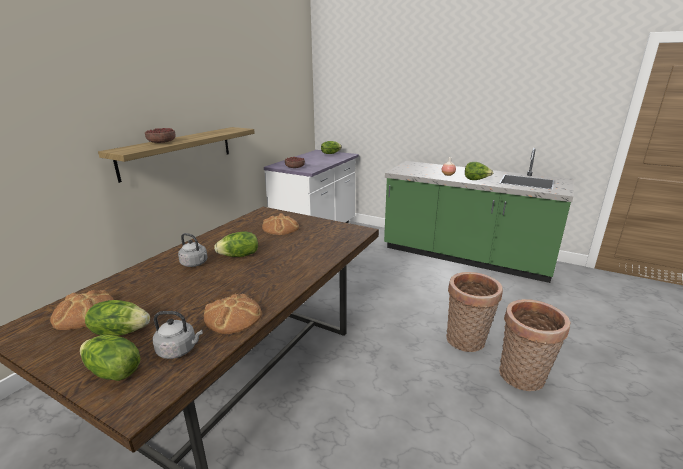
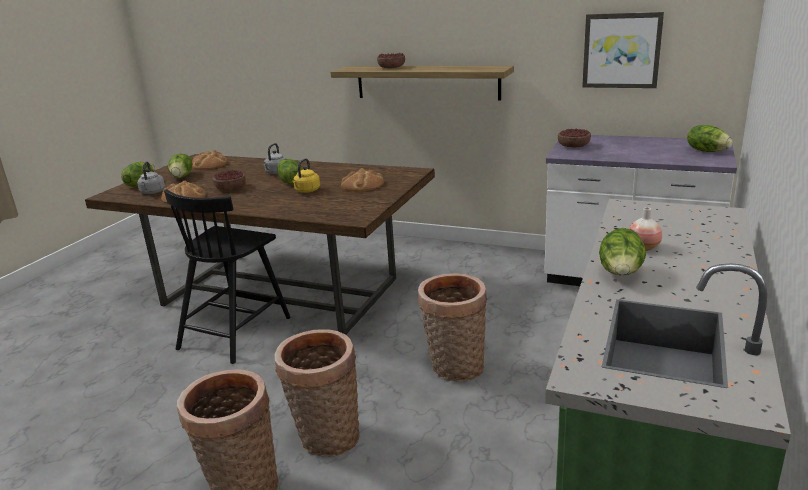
camera: 85 degrees right, 0 degrees up
none -> black chair [164,189,291,364]
none -> bowl [213,170,246,190]
none -> yellow kettle [292,158,320,193]
none -> basket [418,273,487,382]
none -> picture [582,12,664,88]

